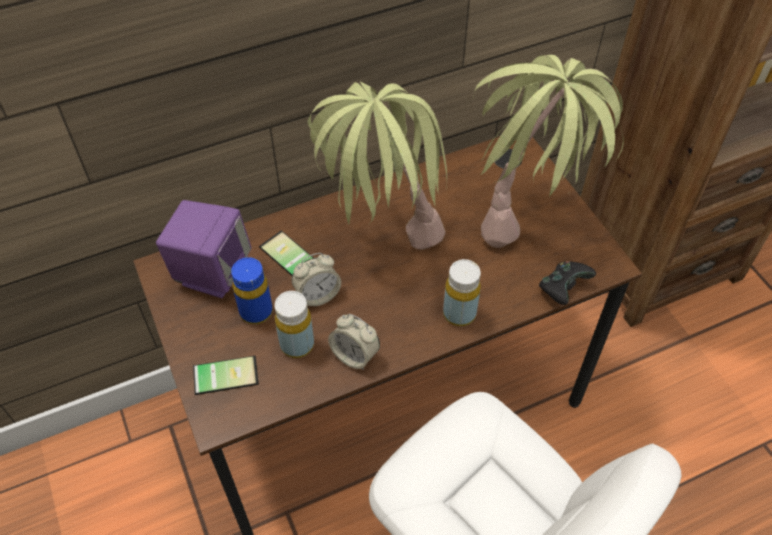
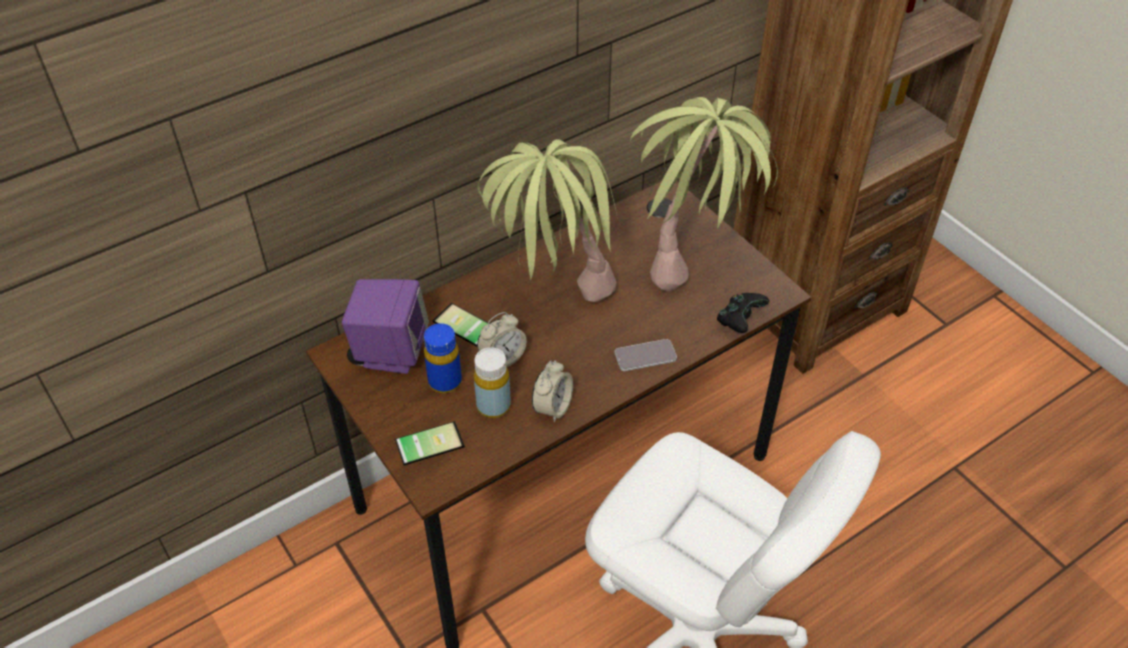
camera: 10 degrees left, 5 degrees down
alarm clock [328,314,380,370] -> alarm clock turned 90 degrees counterclockwise [532,360,573,422]
yellow bottle [443,259,481,326] -> phone [615,339,677,371]

